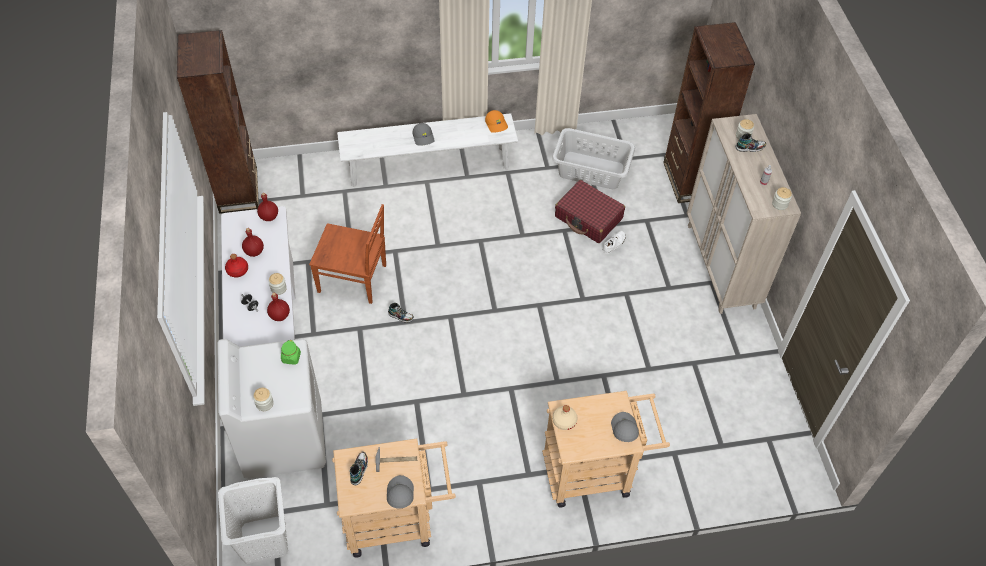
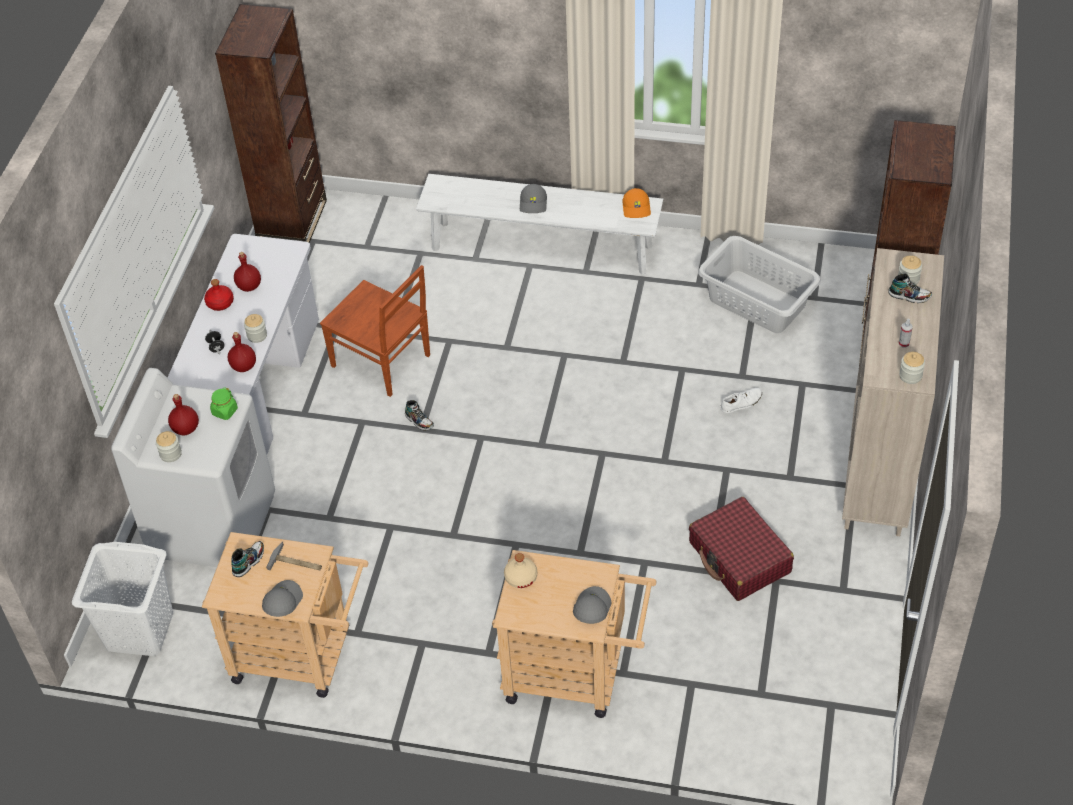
camera: 25 degrees right, 5 degrees down
red bottle [257,193,278,221] -> red bottle moved to [168,394,199,435]
red suitcase [555,180,625,243] -> red suitcase moved to [689,497,794,601]

